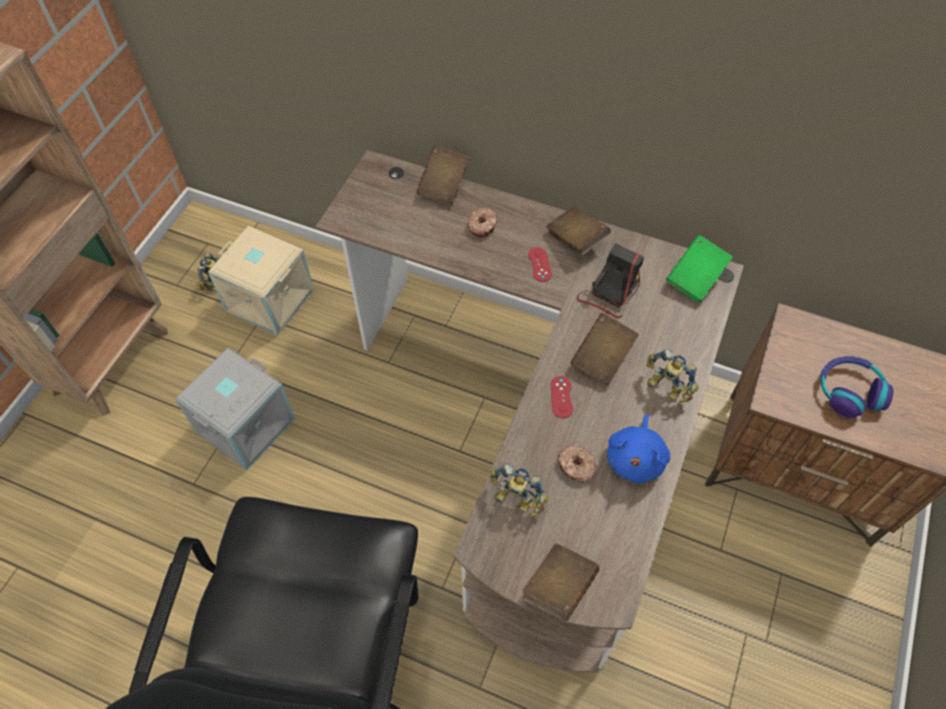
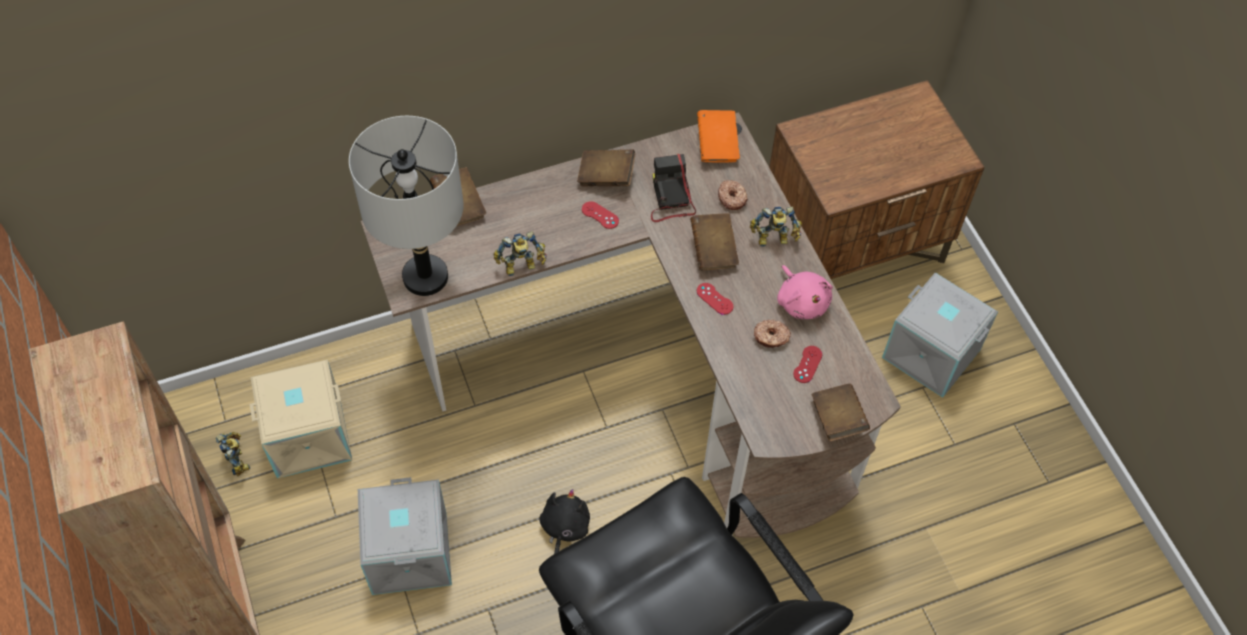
camera: 45 degrees left, 0 degrees up
donut [467,207,497,237] -> donut moved to [718,180,748,210]
toy robot [489,464,548,517] -> toy robot moved to [493,231,547,276]
blue plush toy [607,414,670,483] -> pink plush toy [777,265,833,319]
green book [666,235,733,302] -> orange book [697,110,740,163]
headphones [820,356,893,418] -> none
none -> grey table lamp [349,116,464,296]
none -> black plush toy [539,489,590,554]
none -> red game controller [793,346,822,383]
none -> grey storage box [882,272,998,398]

